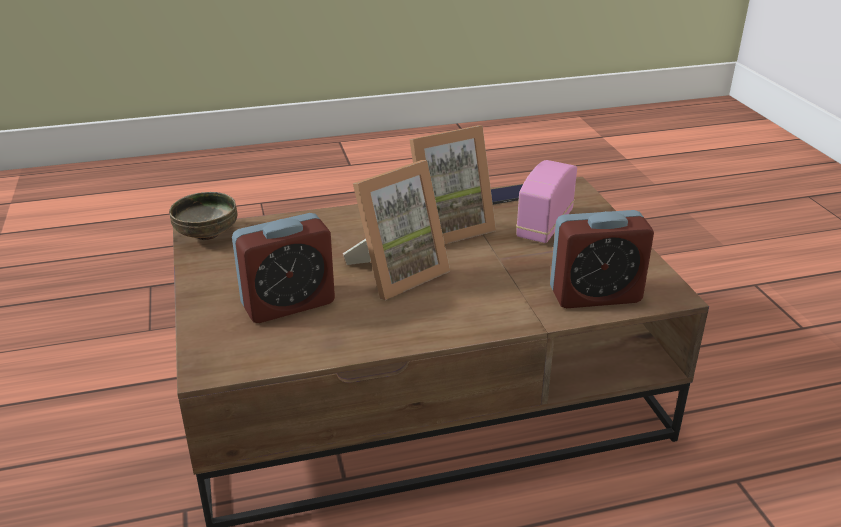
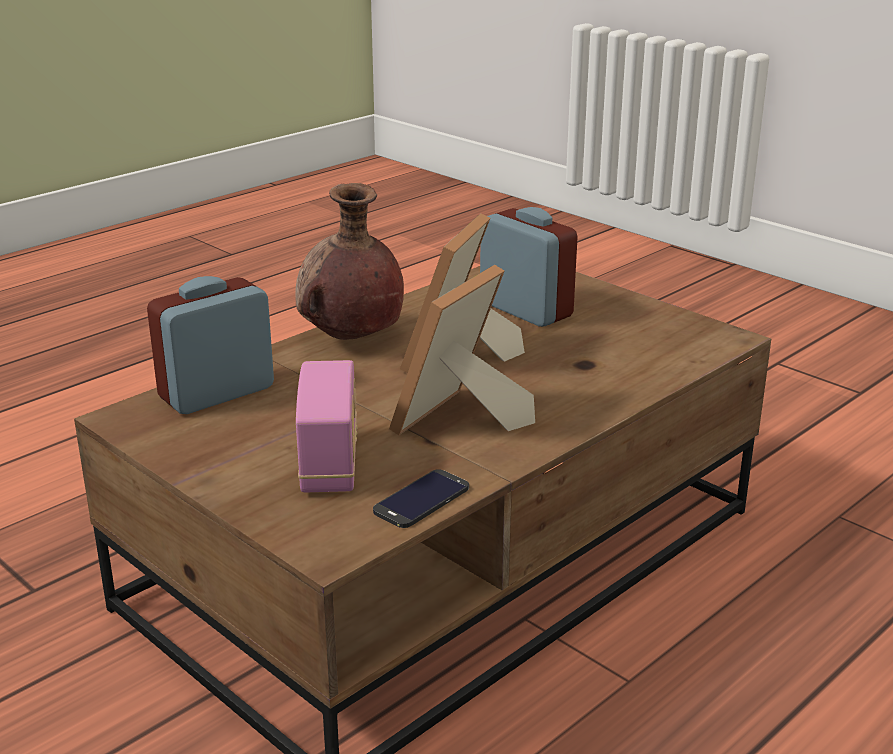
camera: 150 degrees right, 5 degrees down
bowl [169,192,237,240] -> none
alarm clock [232,213,335,323] -> alarm clock turned 105 degrees clockwise [480,207,578,327]
none -> brown vase [295,183,404,340]

